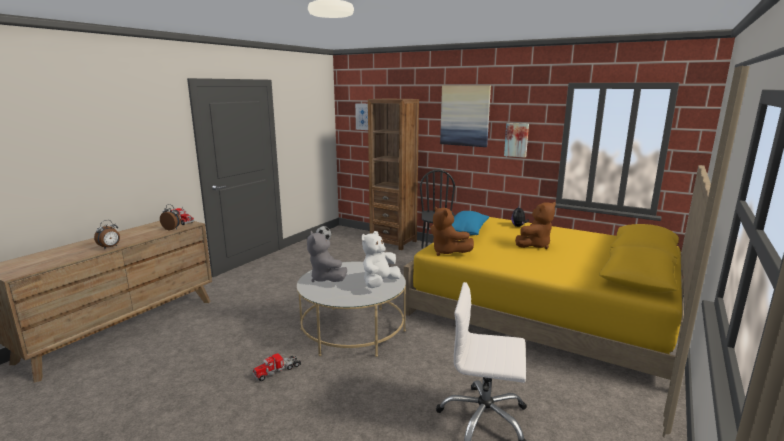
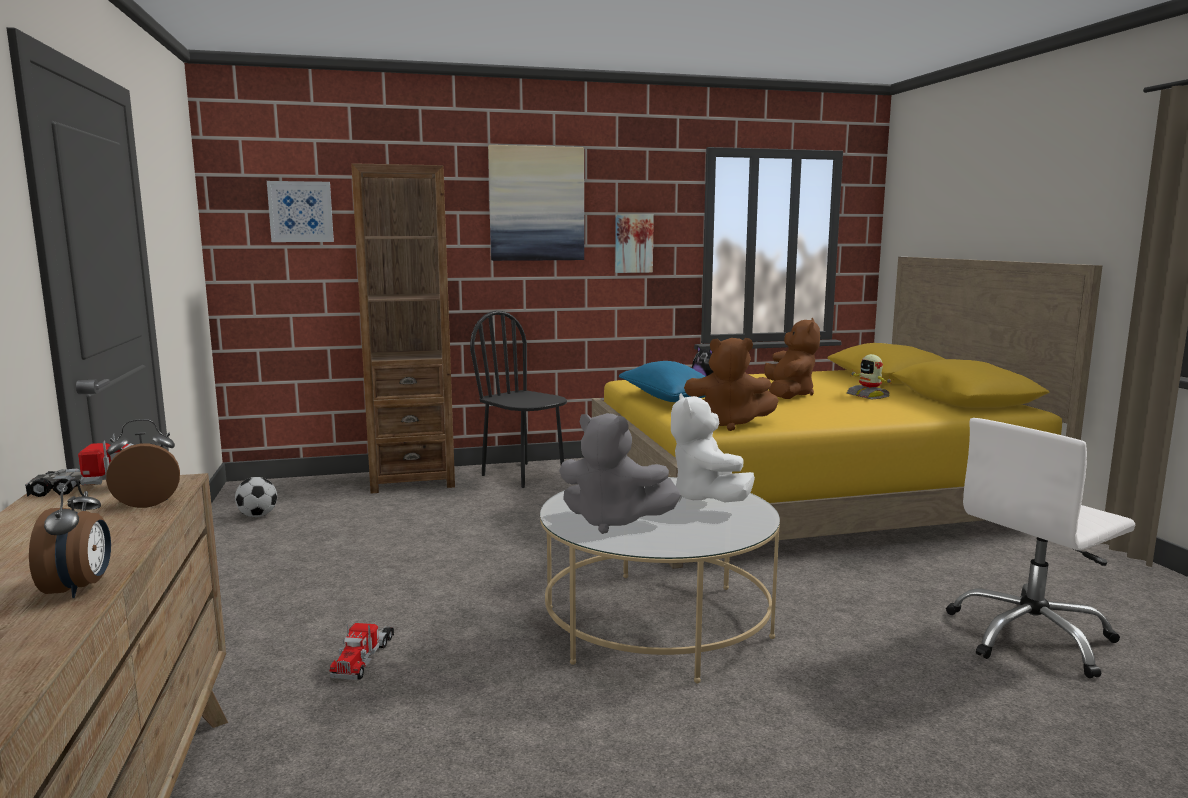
camera: 45 degrees left, 5 degrees down
toy truck [252,353,301,381] -> toy truck moved to [330,623,394,680]
none -> toy robot [847,354,892,399]

